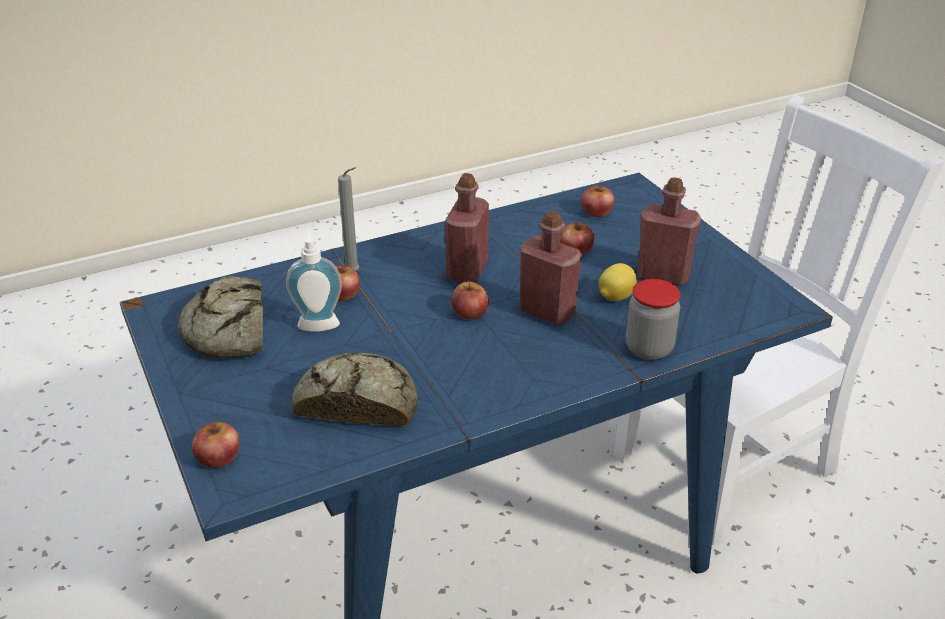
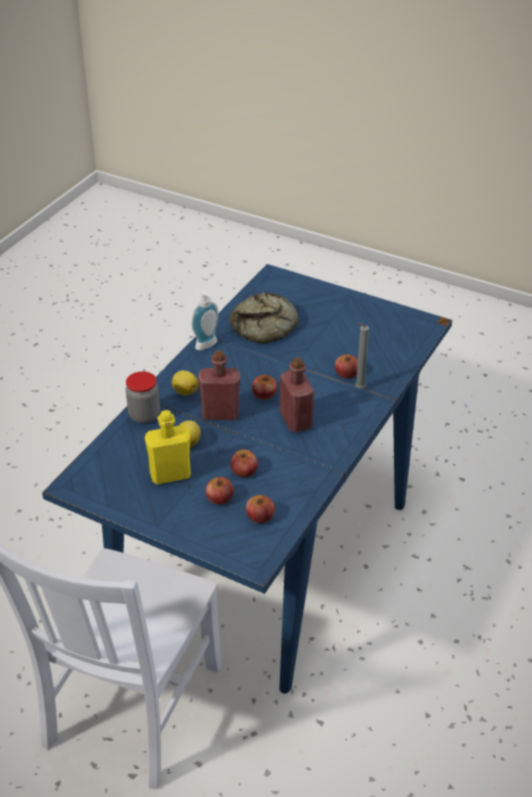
camera: 145 degrees right, 5 degrees up
bread [178,276,263,358] -> none
apple [192,422,240,468] -> apple moved to [205,477,234,505]
soap dispenser [286,229,342,332] -> soap dispenser moved to [192,291,219,350]
red bottle [637,177,701,285] -> yellow bottle [145,410,191,484]
none -> lemon [172,370,198,396]

